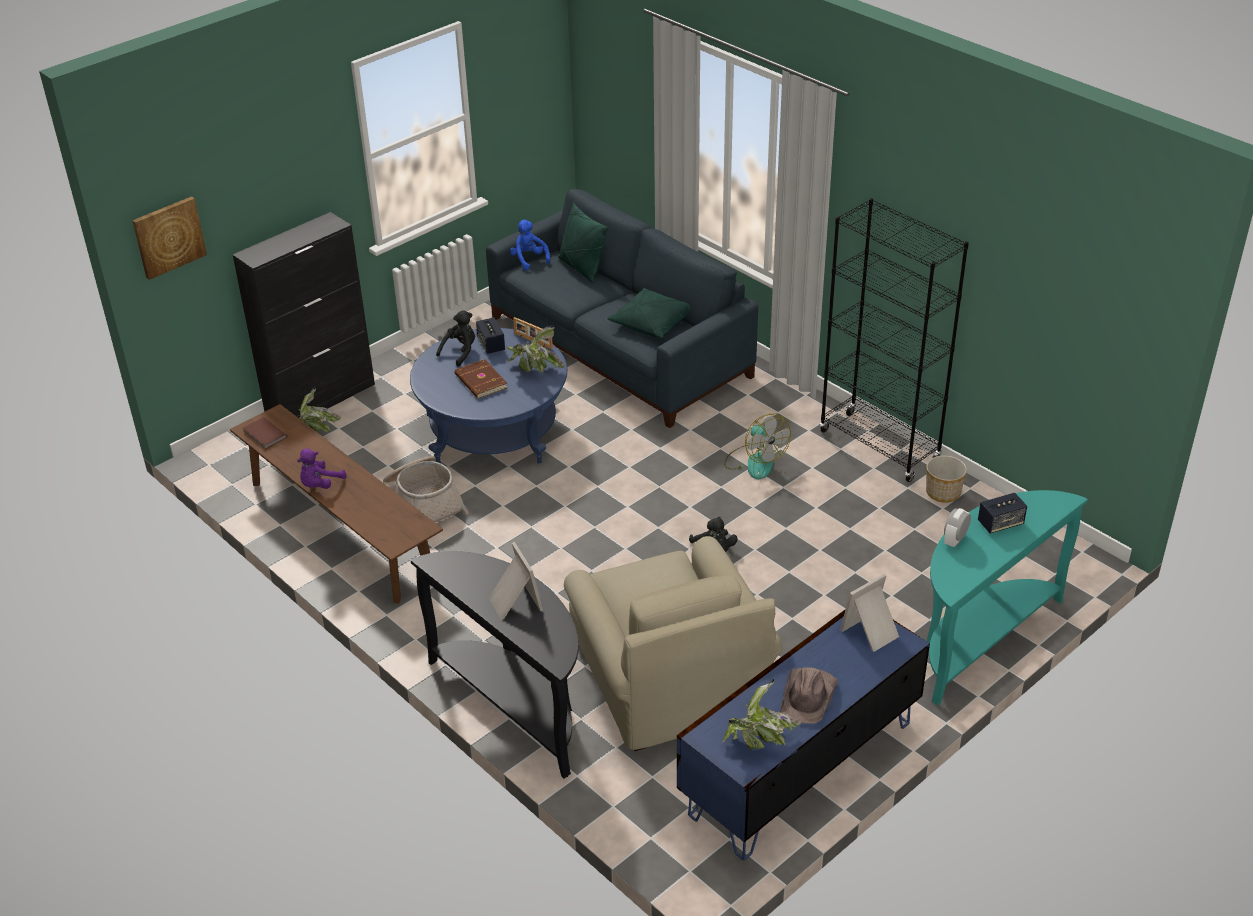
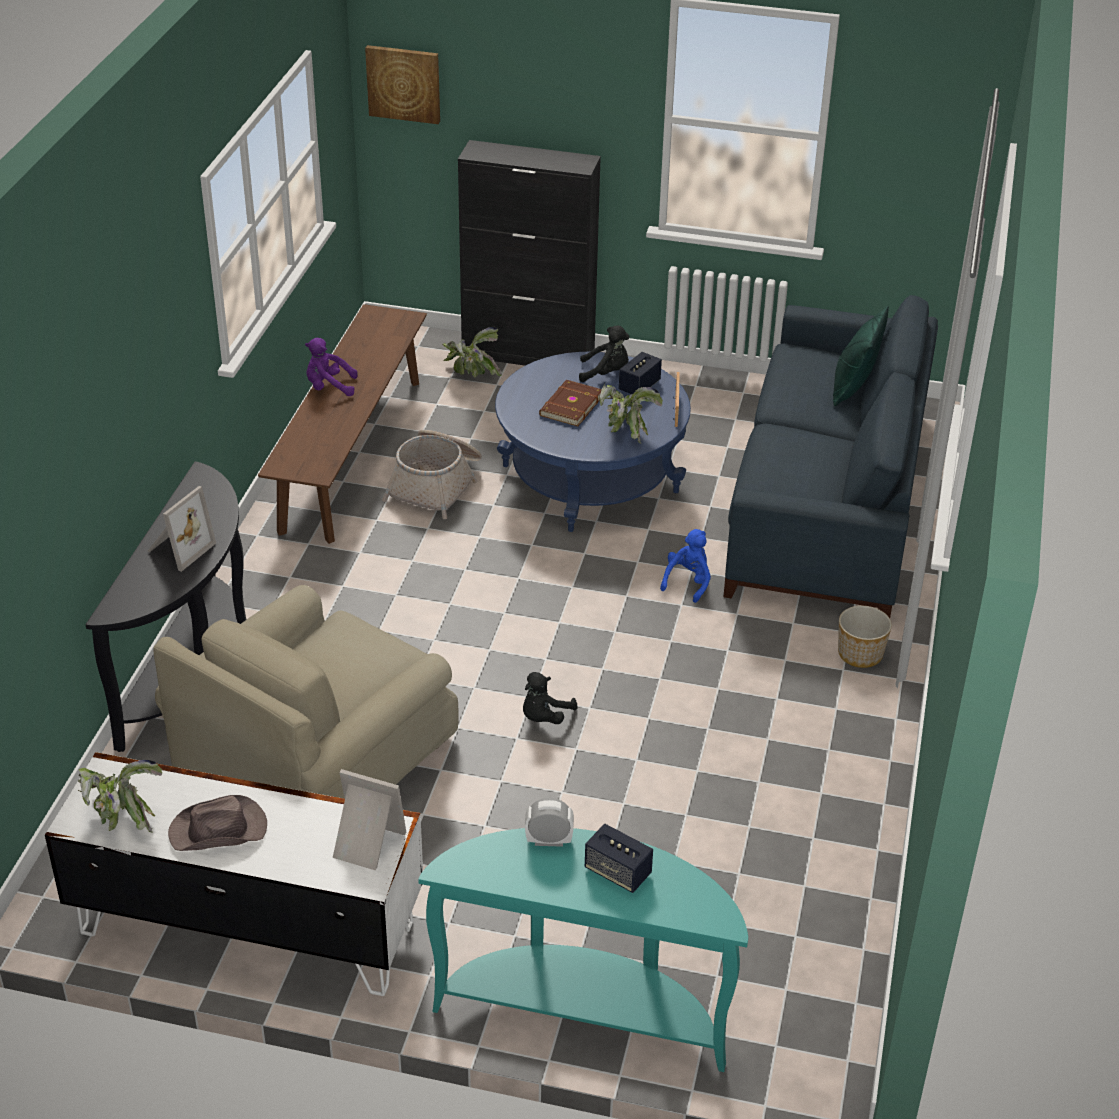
camera: 55 degrees right, 0 degrees up
brown book [243,417,287,449] -> none
blue plush toy [510,220,550,271] -> blue plush toy moved to [660,529,711,603]
green pillow [607,288,691,338] -> none
blue tv stand [677,610,930,861] -> white tv stand [45,752,423,996]
fan [724,414,791,479] -> none
black bookcase [820,198,969,482] -> none
planter [926,455,967,503] -> planter moved to [838,606,892,668]

